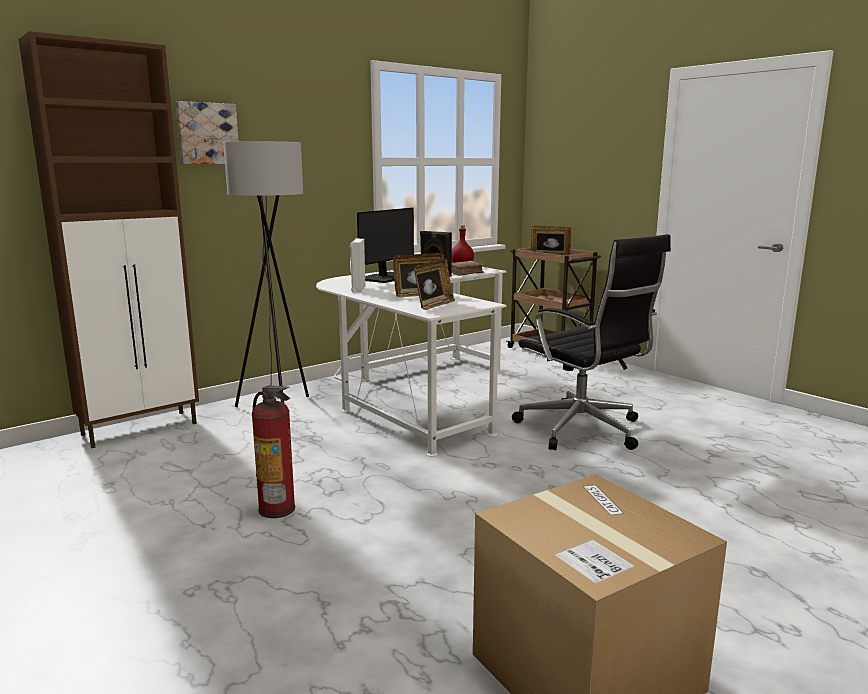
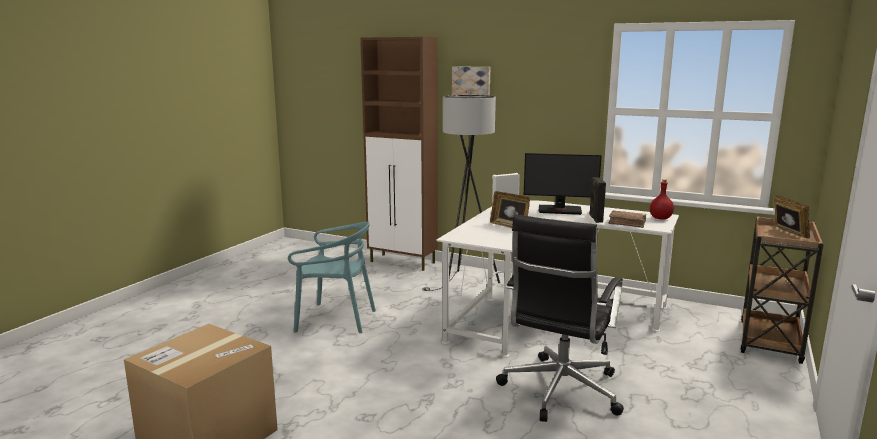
camera: 65 degrees right, 0 degrees up
fire extinguisher [252,386,295,518] -> turquoise chair [288,222,376,333]
picture frame [414,259,455,310] -> none

